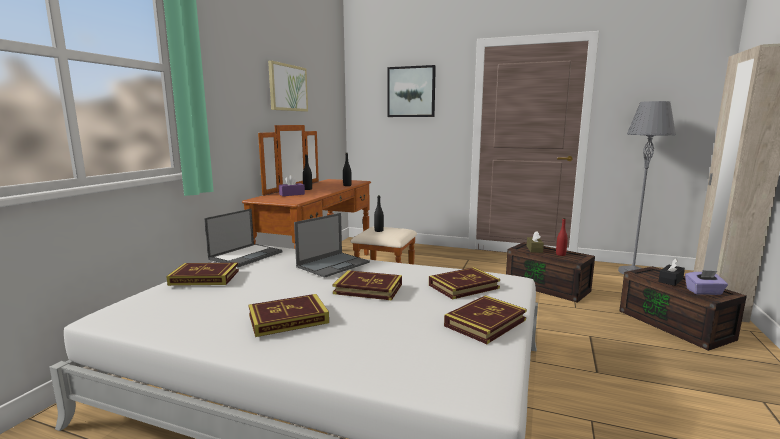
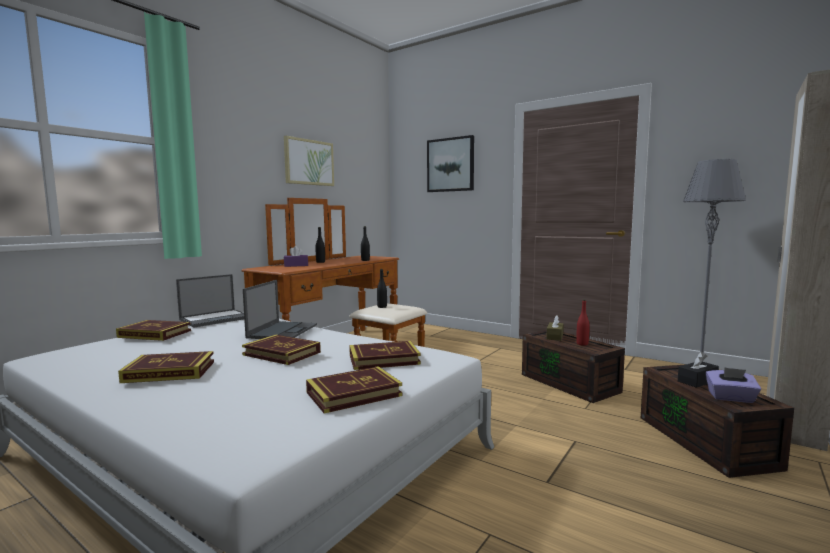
camera: 15 degrees right, 5 degrees down
laptop [294,213,370,278] -> laptop turned 45 degrees counterclockwise [243,280,317,339]

